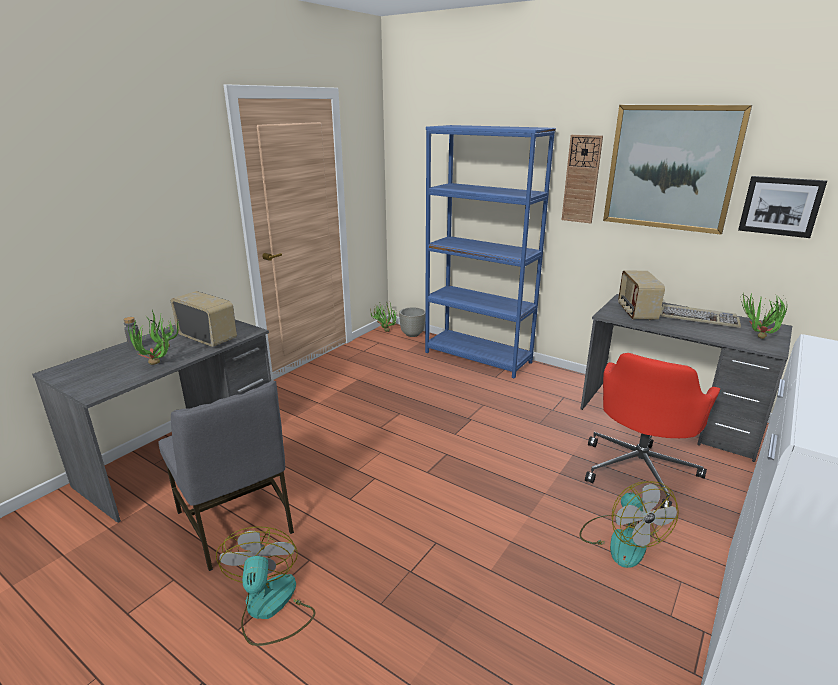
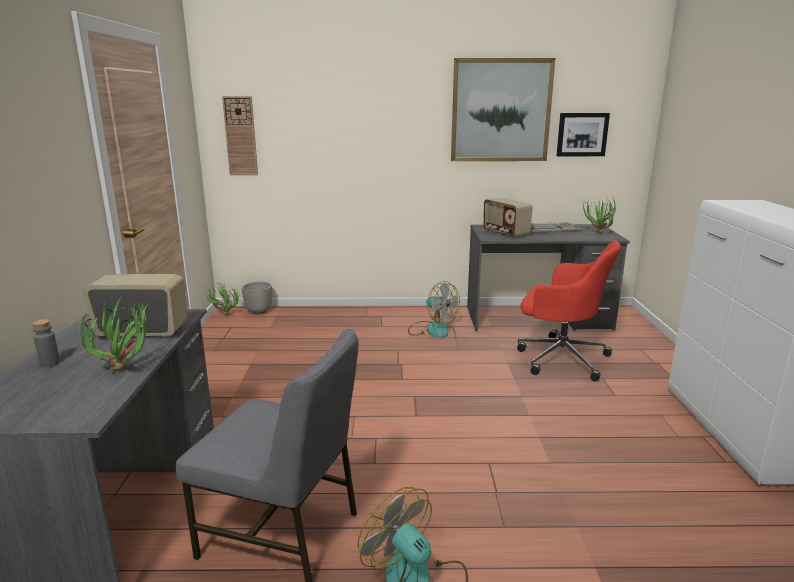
camera: 35 degrees left, 5 degrees down
blue bookcase [425,125,556,379] -> none
wall clock [562,135,603,223] -> wall clock moved to [222,96,258,175]
fan [579,481,679,568] -> fan moved to [408,281,460,338]
red office chair [585,353,720,509] -> red office chair turned 60 degrees counterclockwise [517,241,621,382]

